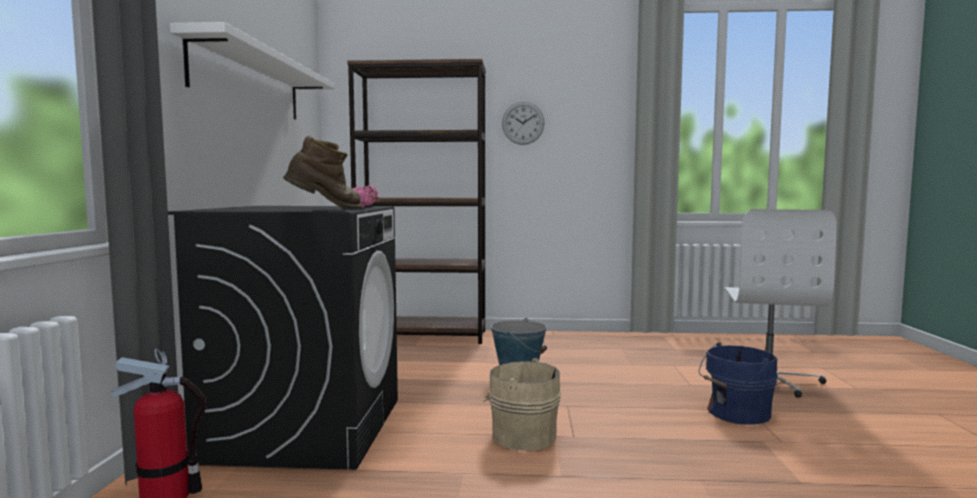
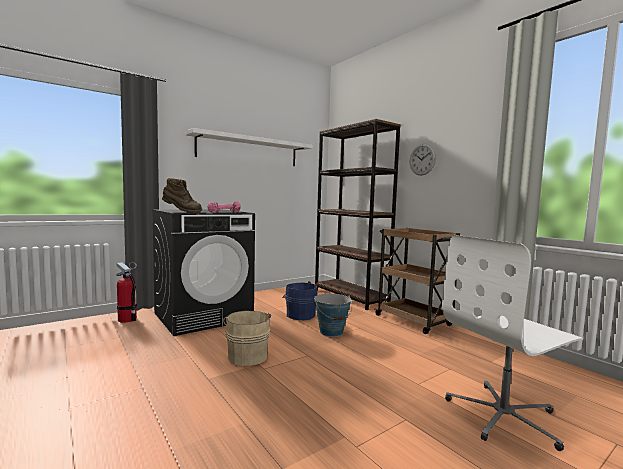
camera: 50 degrees right, 0 degrees up
blue bucket [698,342,778,425] -> blue bucket moved to [282,281,318,320]
none -> brown cart [375,228,460,334]

